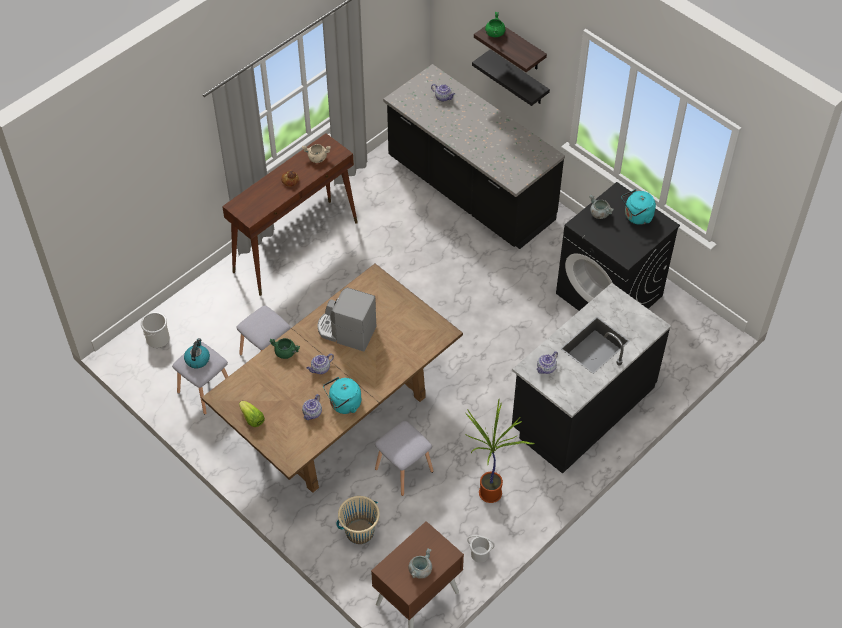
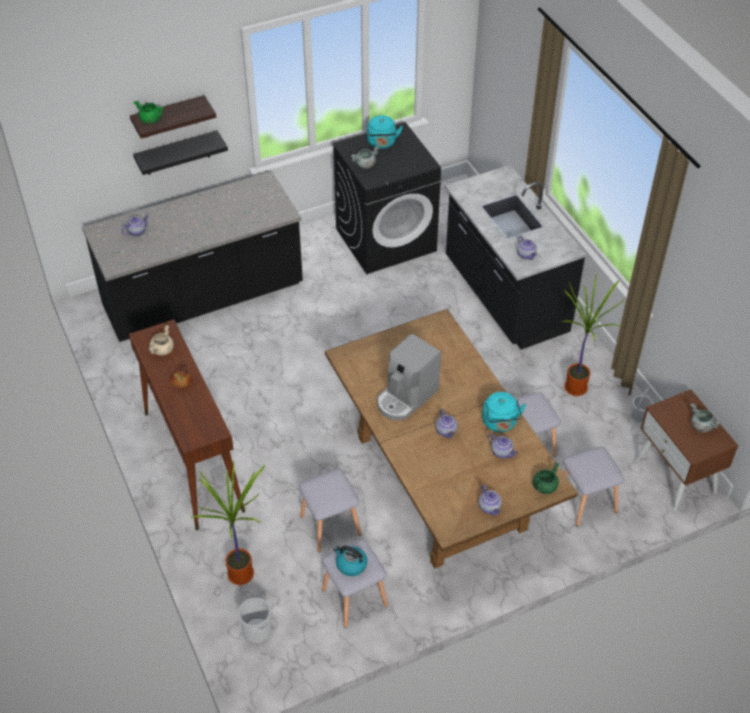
camera: 70 degrees left, 5 degrees down
lettuce [239,401,265,427] -> teapot [479,485,502,516]
green cooking pot [269,338,300,359] -> green cooking pot moved to [532,462,559,494]
beige bucket [336,496,380,544] -> grey stool [563,446,625,526]
none -> potted plant [190,461,265,585]

